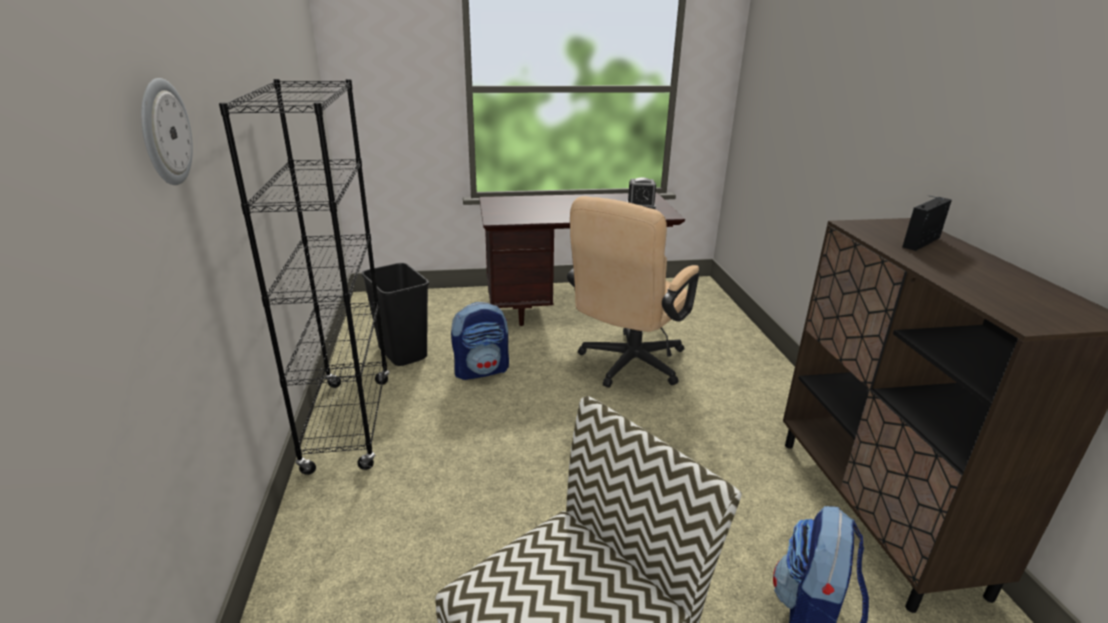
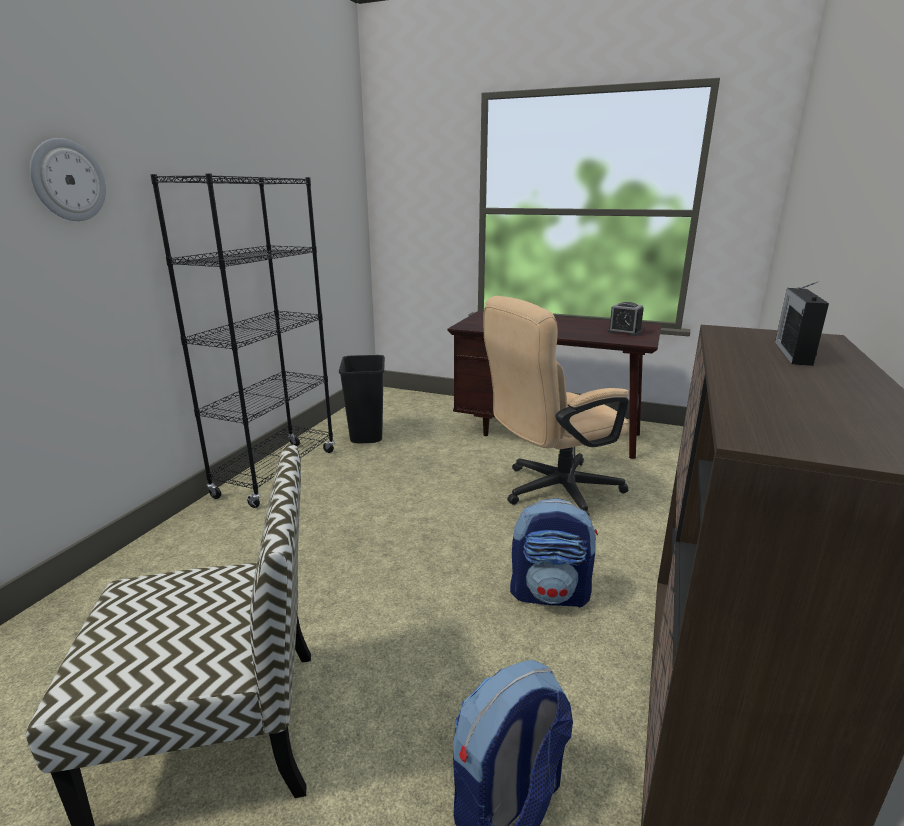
camera: 30 degrees right, 5 degrees down
backpack [451,302,509,380] -> backpack moved to [510,498,598,608]
radio [902,195,952,251] -> radio turned 60 degrees counterclockwise [775,282,829,366]

